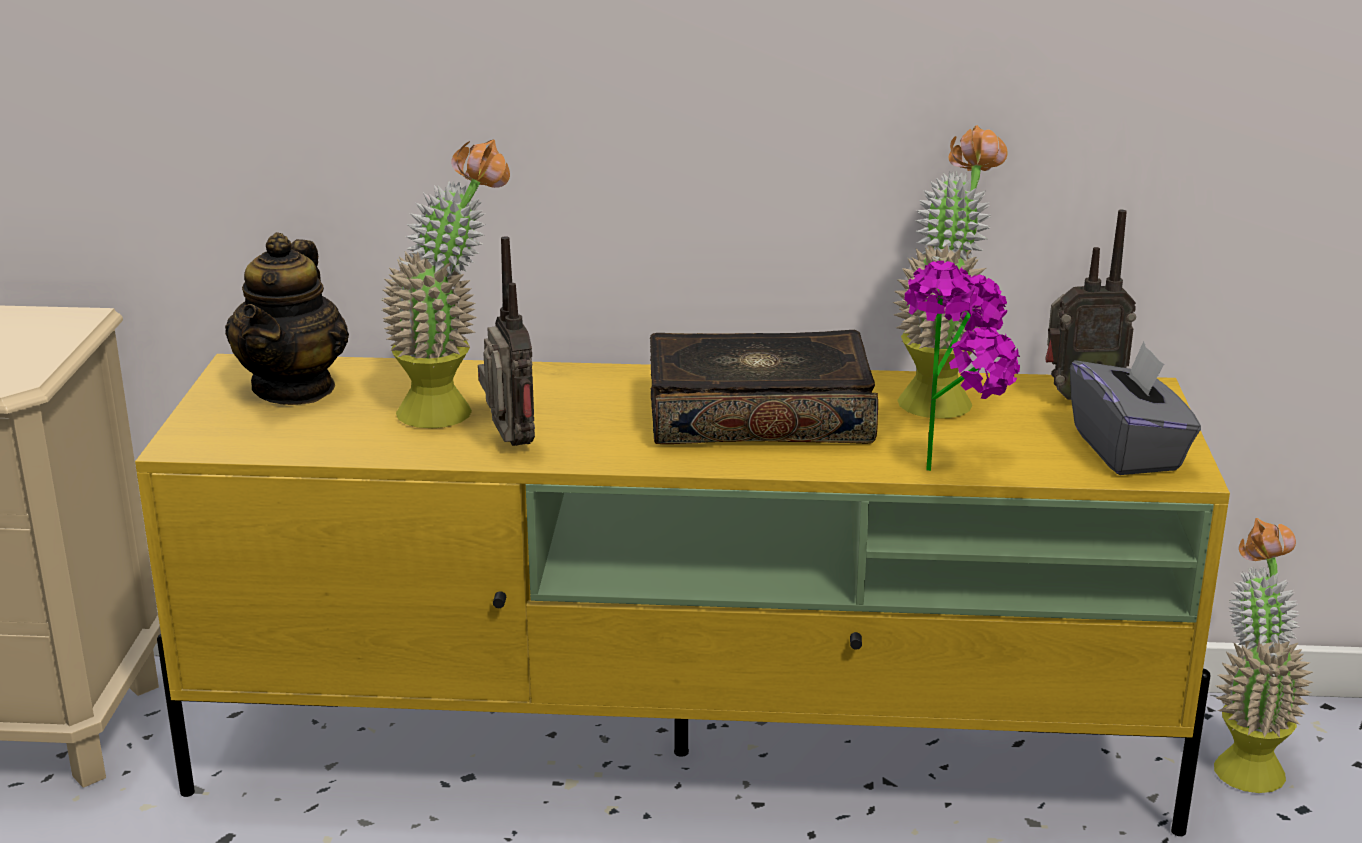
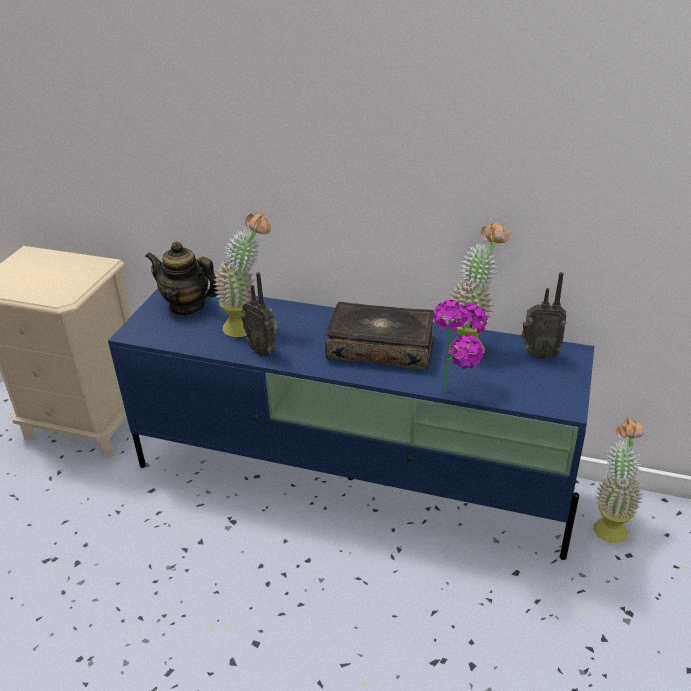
camera: 15 degrees right, 10 degrees up
yellow tv stand [135,354,1230,836] -> blue tv stand [108,289,595,560]
teapot [225,232,349,405] -> teapot turned 90 degrees clockwise [145,241,219,316]
radio [478,236,535,446] -> radio turned 135 degrees clockwise [241,272,278,357]
grey tissue box [1070,341,1201,475] -> none

